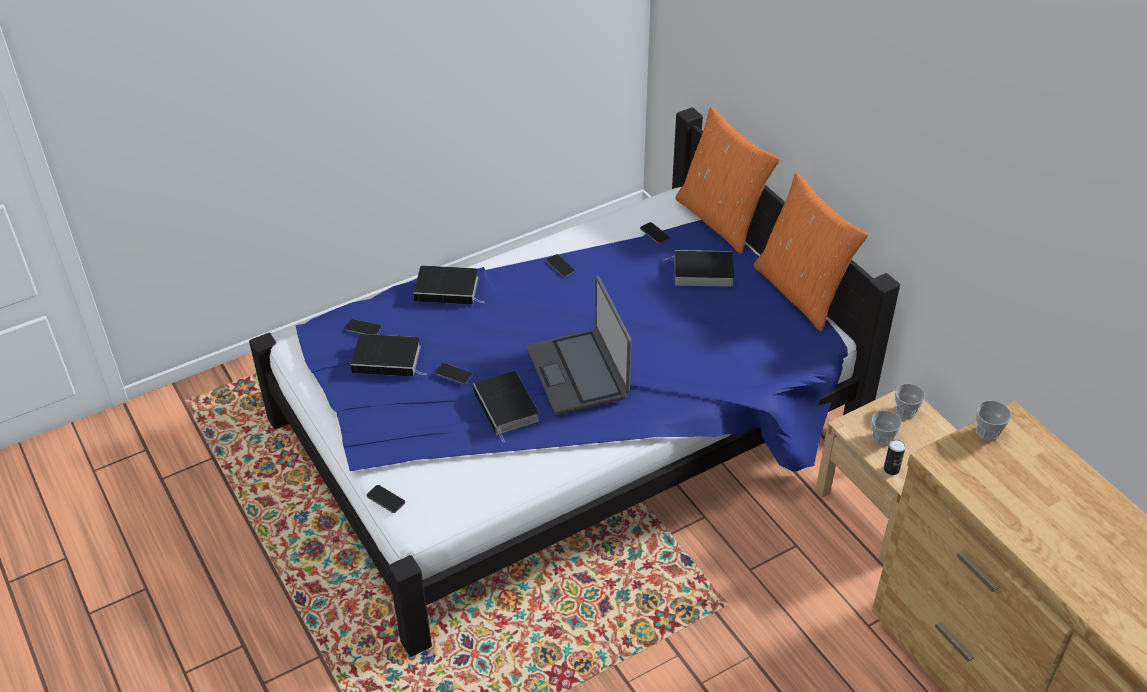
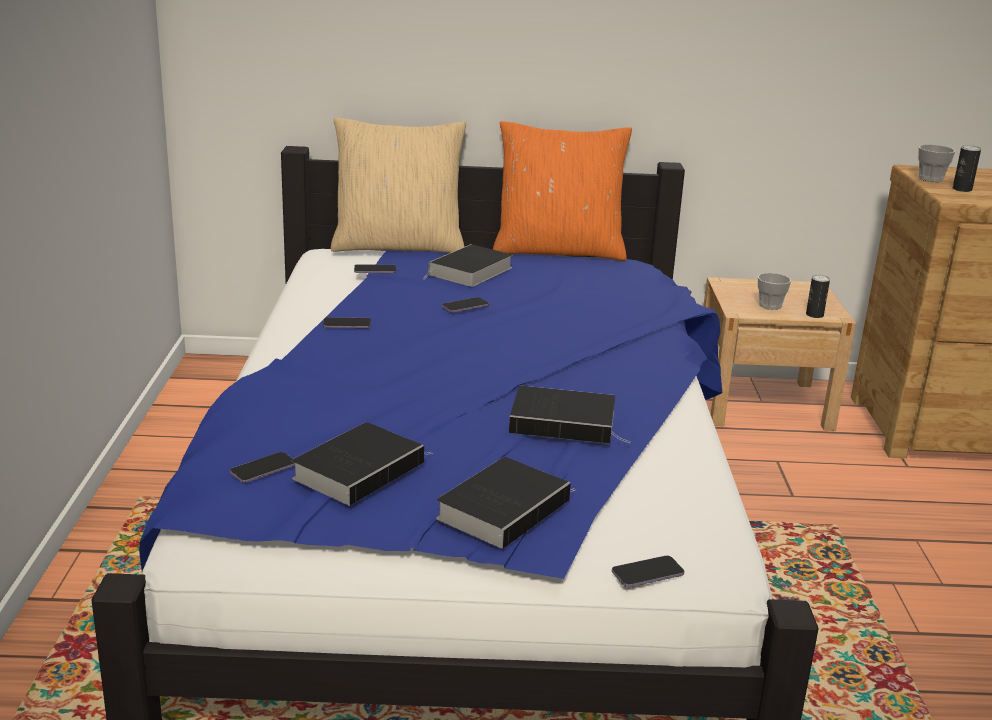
camera: 60 degrees left, 20 degrees down
book [413,265,484,305] -> book moved to [436,457,576,549]
phone [435,363,472,384] -> phone moved to [442,297,489,313]
laptop [527,276,632,415] -> none
orange pillow [675,107,780,254] -> beige pillow [331,117,466,253]
cup [895,383,925,419] -> none
none -> can [953,145,981,192]

